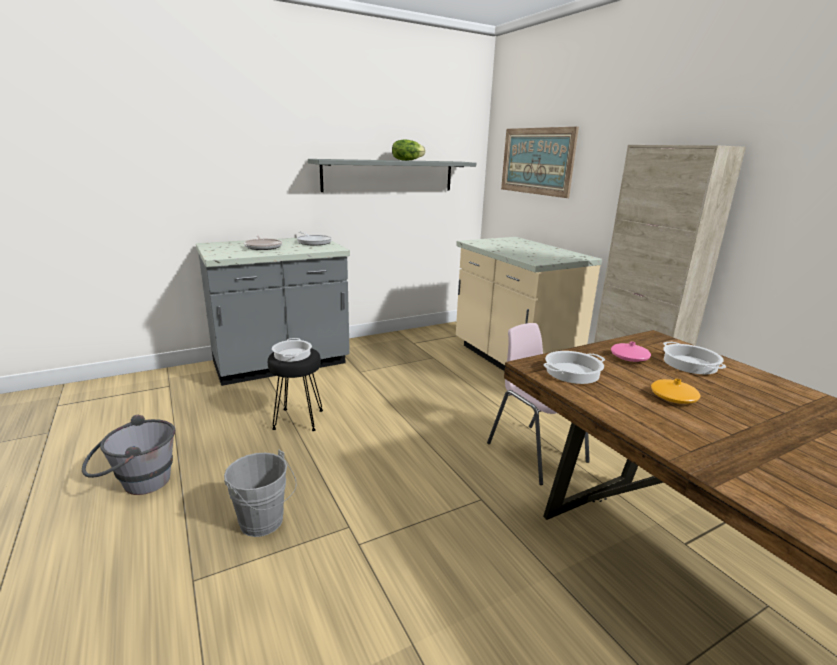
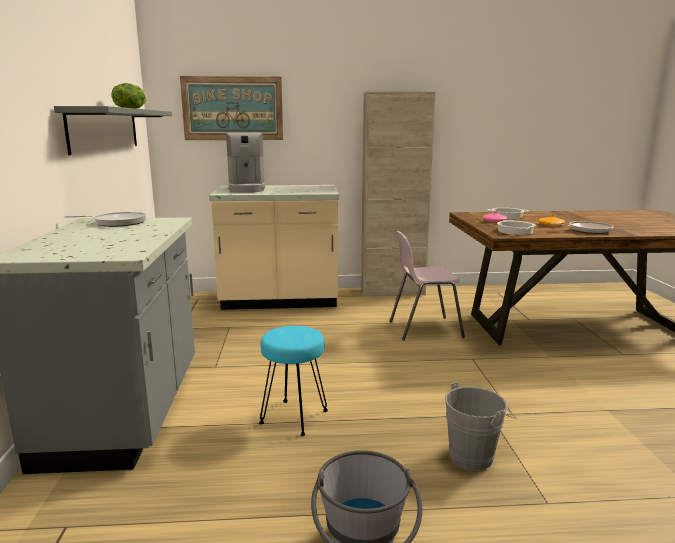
camera: 65 degrees left, 5 degrees down
frying pan [244,235,282,250] -> frying pan moved to [551,221,614,234]
black stool [268,348,323,431] -> turquoise stool [259,326,328,436]
cooking pot [272,338,312,362] -> none
none -> coffee machine [226,133,265,193]

